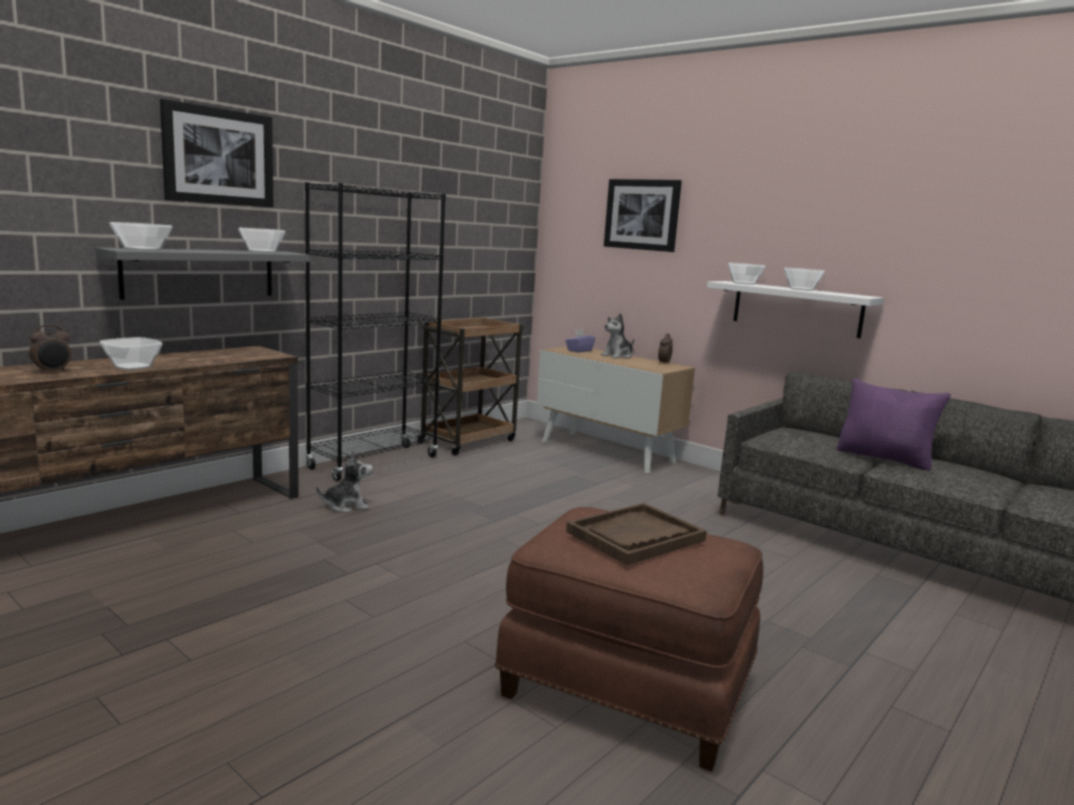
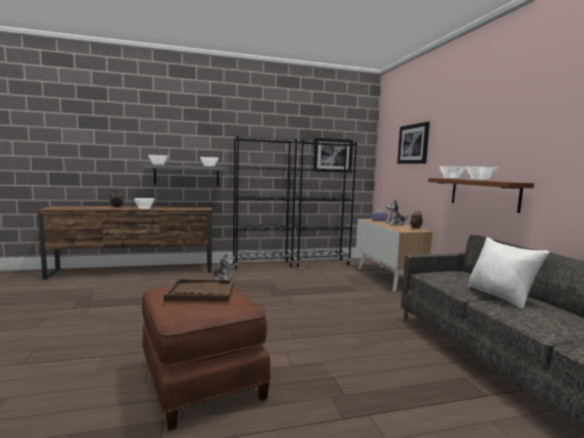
camera: 35 degrees right, 5 degrees down
picture [160,99,274,207] -> picture moved to [313,138,353,173]
brown cart [415,317,525,455] -> black bookcase [291,139,357,267]
white shelf [707,281,884,338] -> brown shelf [428,178,534,213]
purple pillow [836,378,951,471] -> white pillow [468,237,550,309]

